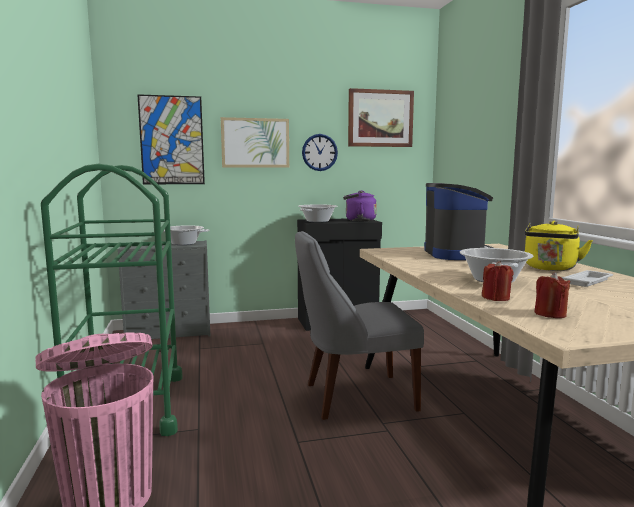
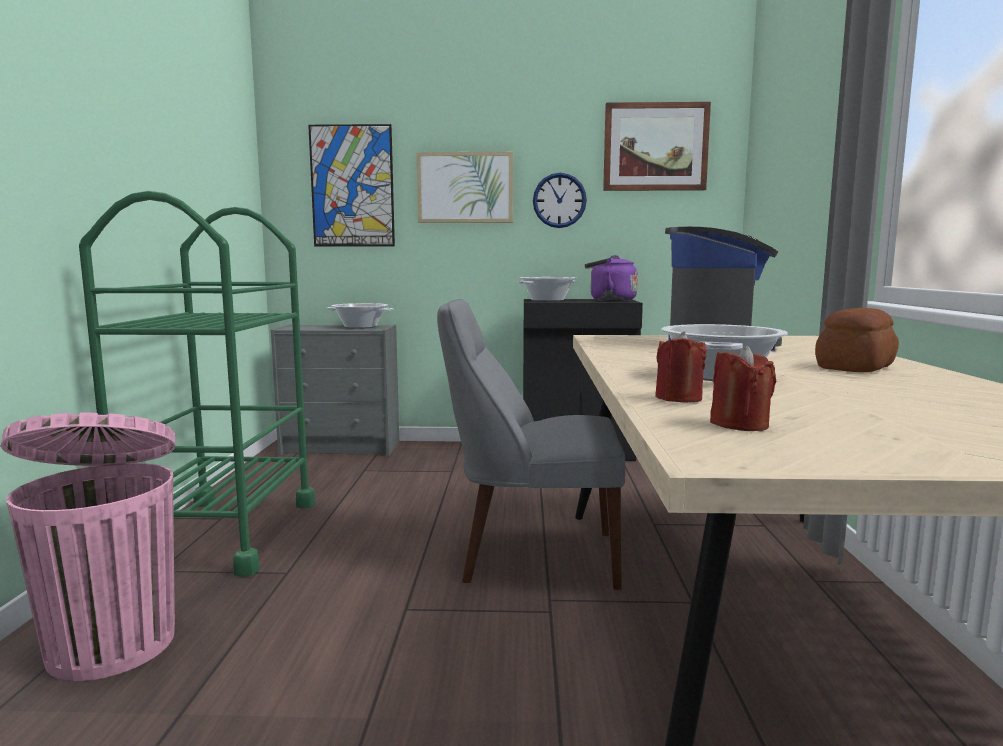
camera: 15 degrees right, 0 degrees up
yellow kettle [525,221,593,271] -> bread [815,308,899,372]
white tray [562,270,613,287] -> none

